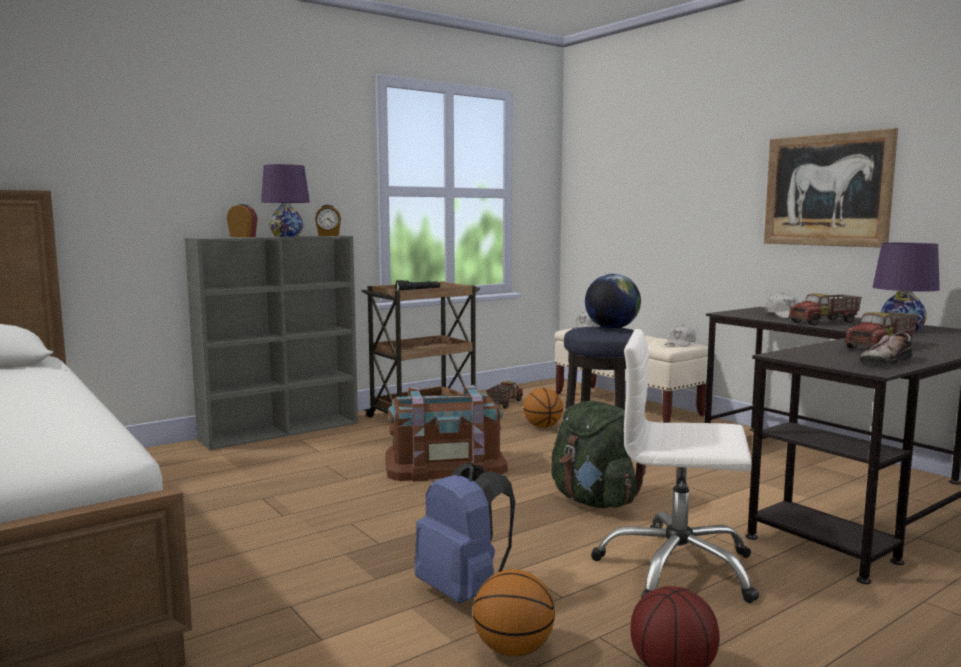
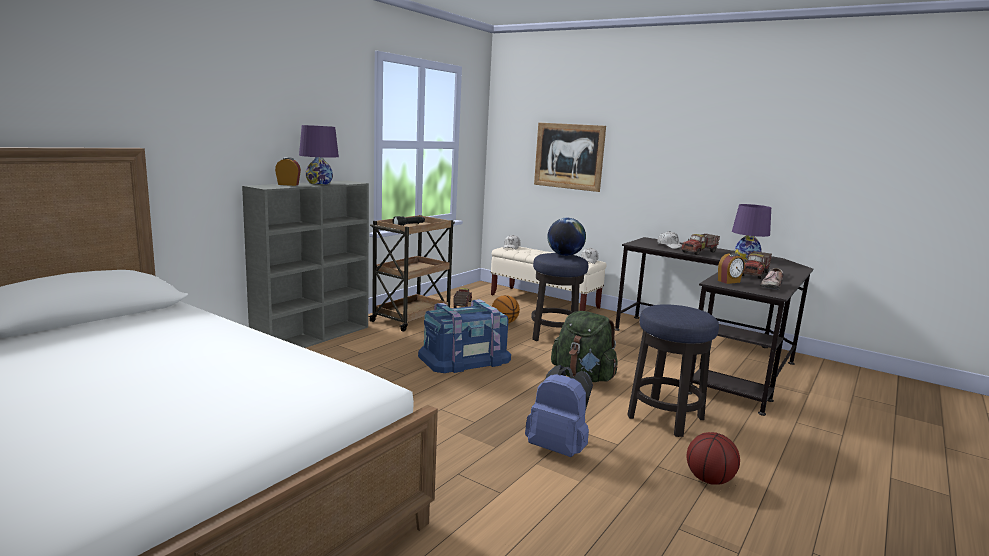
camera: 20 degrees left, 5 degrees up
alarm clock [315,205,341,236] -> alarm clock moved to [718,253,745,284]
brown storage box [385,385,508,482] -> blue storage box [418,299,511,373]
basketball [473,569,555,657] -> none
white office chair [591,329,759,603] -> stool [627,304,719,437]
picture [764,128,898,248] -> picture moved to [534,122,606,192]

